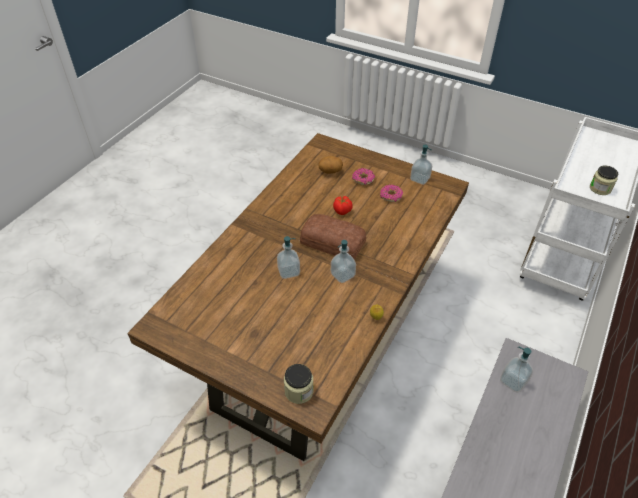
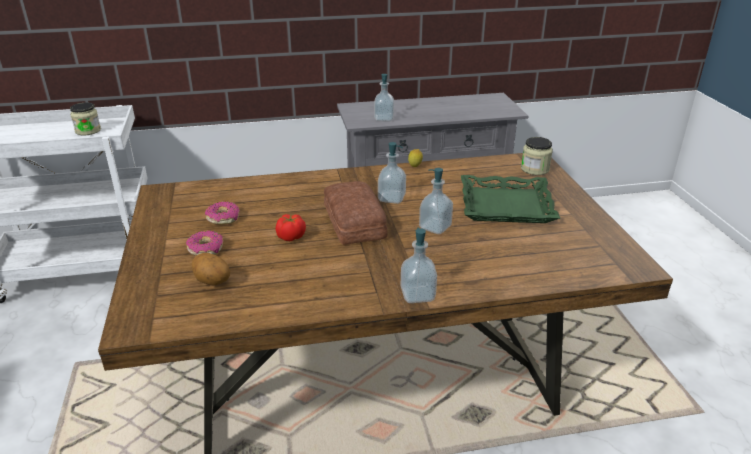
camera: 130 degrees left, 15 degrees down
soap dispenser [410,145,432,185] -> soap dispenser moved to [401,227,437,303]
none -> green tray [461,175,560,223]

